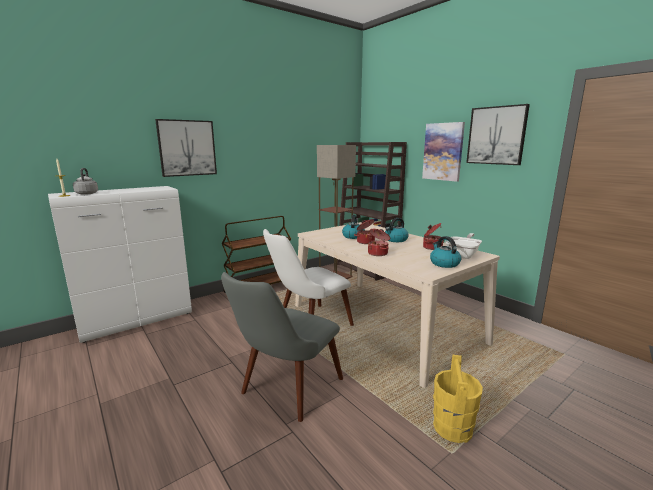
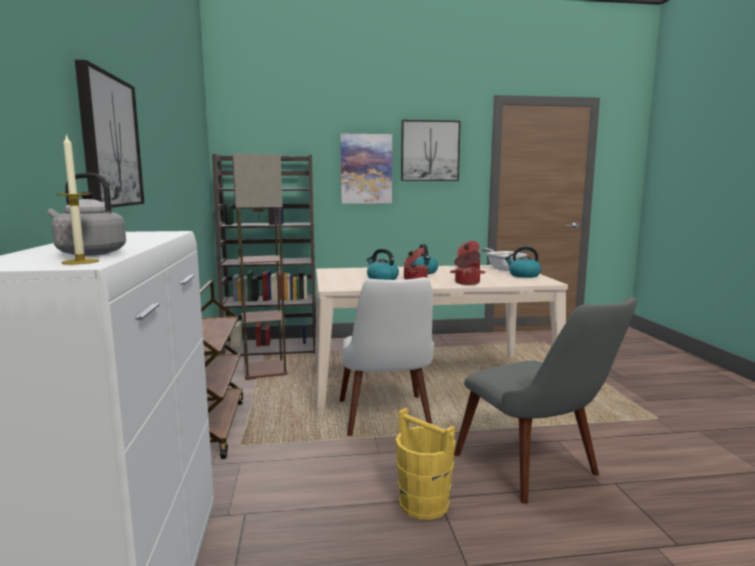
camera: 60 degrees left, 5 degrees down
yellow bucket [433,355,483,443] -> yellow bucket moved to [396,408,456,520]

